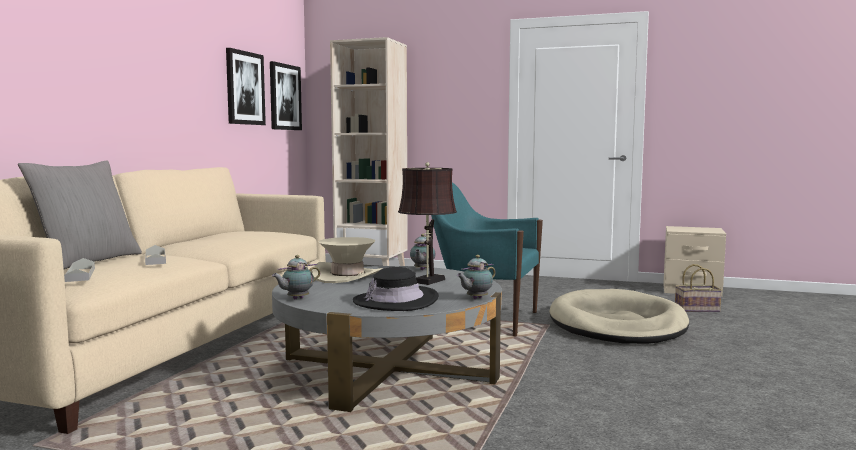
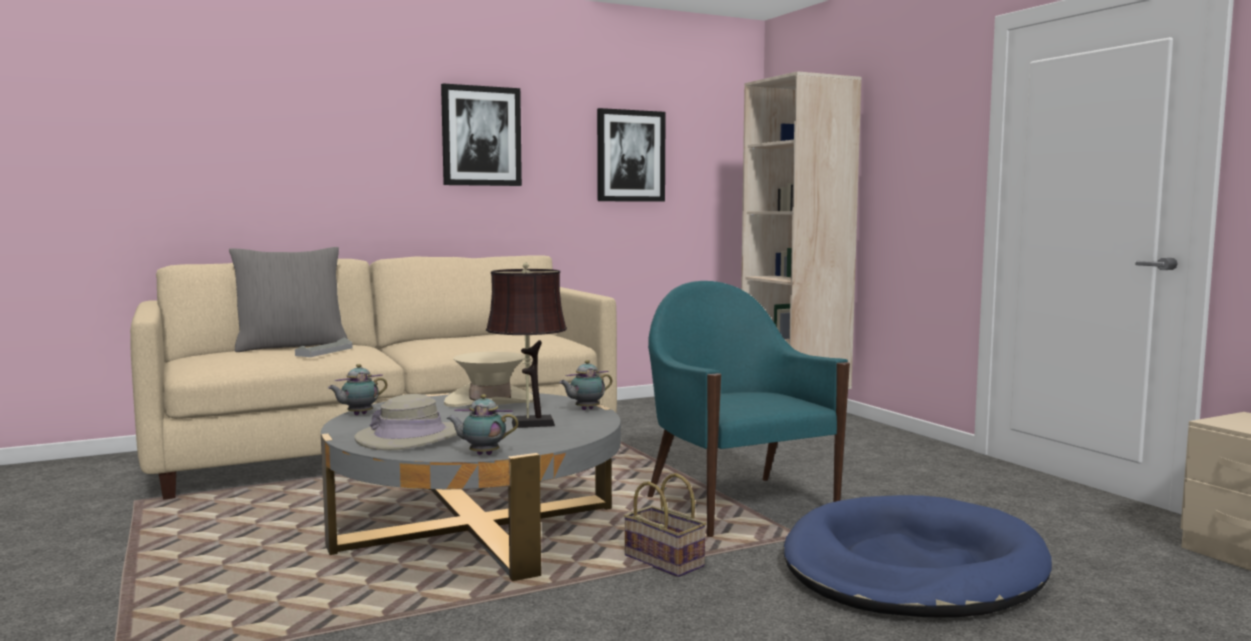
camera: 45 degrees right, 0 degrees up
grey tray [64,258,95,282] -> none
picture [270,61,302,130] -> picture moved to [441,83,522,186]
teapot [272,255,320,299] -> teapot turned 45 degrees counterclockwise [328,364,387,415]
black hat [353,267,438,311] -> beige hat [354,394,457,451]
beige dog bed [549,289,689,344] -> blue dog bed [783,495,1052,618]
basket [675,264,722,312] -> basket moved to [624,473,706,577]

